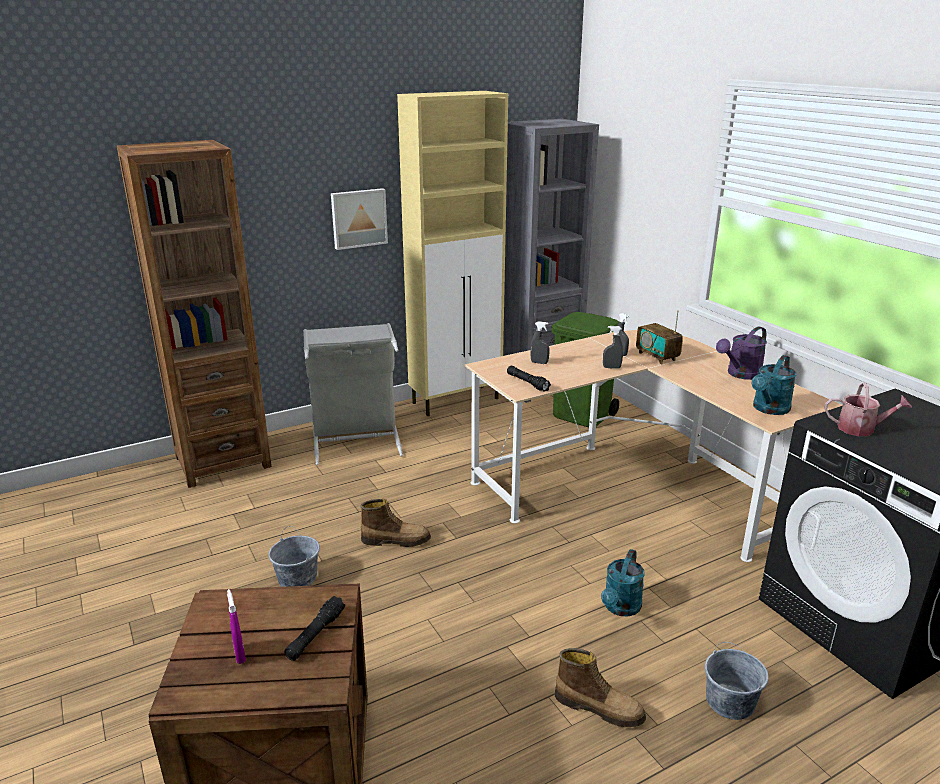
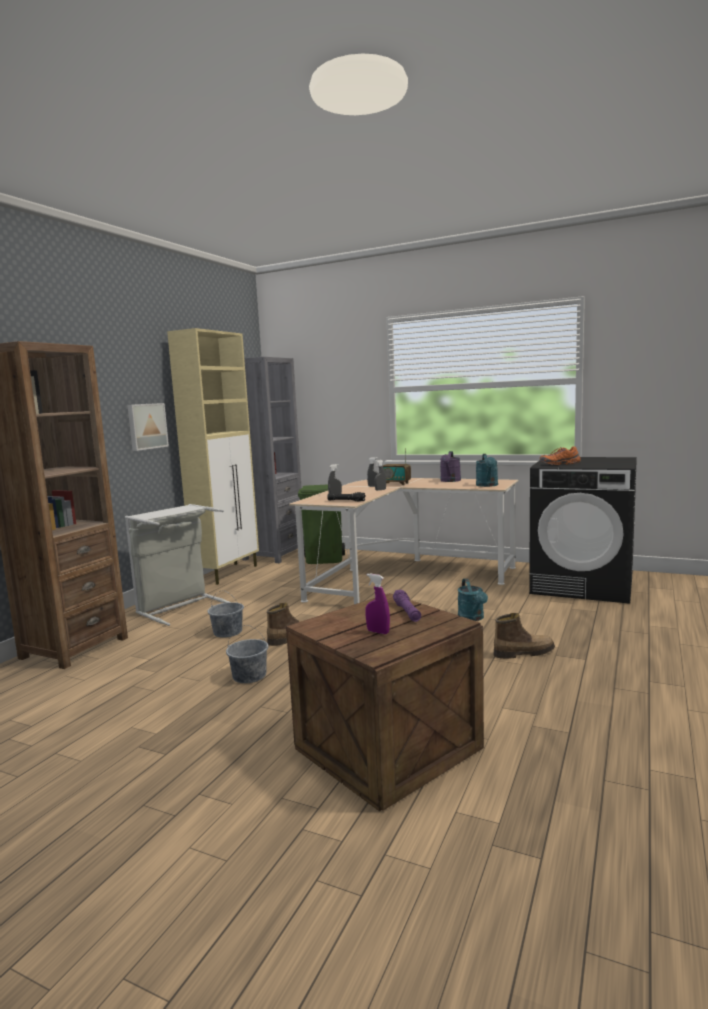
camera: 35 degrees left, 15 degrees down
black flashlight [284,596,345,661] -> purple flashlight [393,590,421,622]
grey bucket [705,642,769,720] -> grey bucket moved to [208,590,244,638]
watering can [825,382,912,436] -> orange shoe [540,446,581,465]

